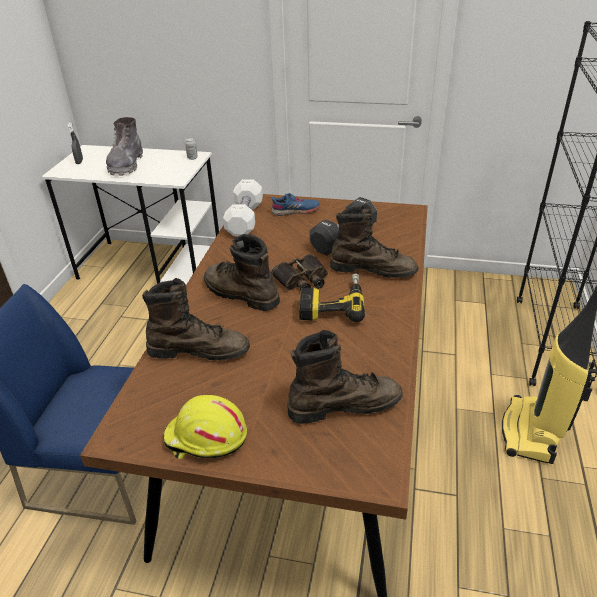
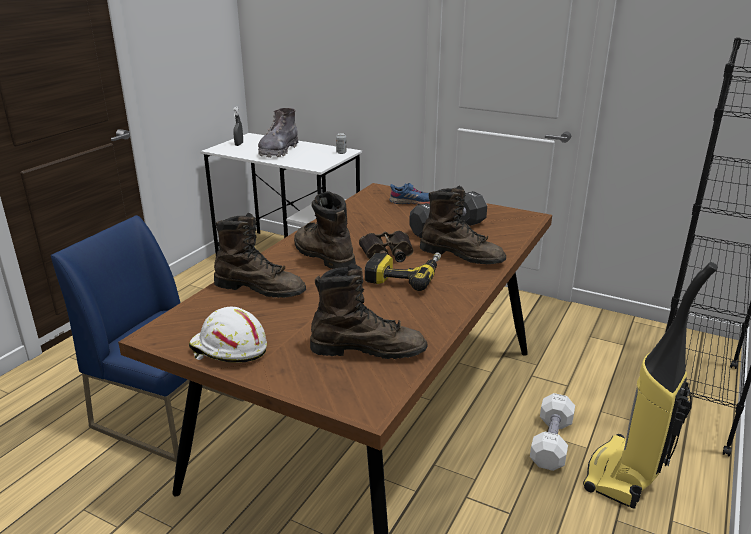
camera: 15 degrees right, 10 degrees down
yellow hard hat [164,395,247,459] -> white hard hat [189,307,267,363]
white dumbbell [223,179,263,236] -> white dumbbell moved to [530,393,575,471]

